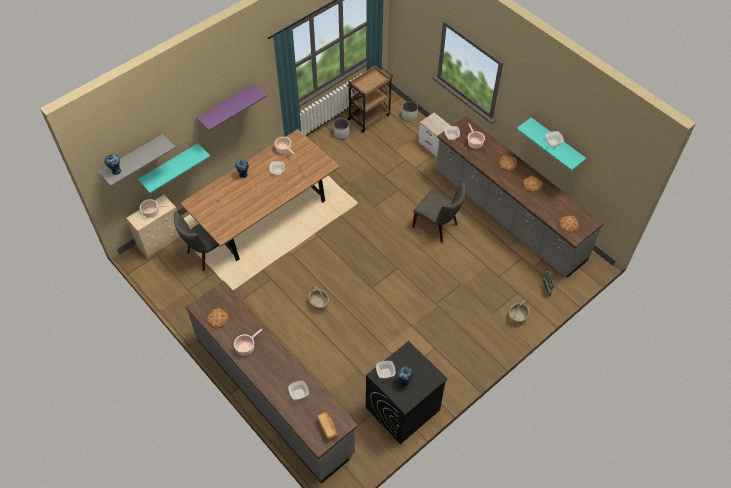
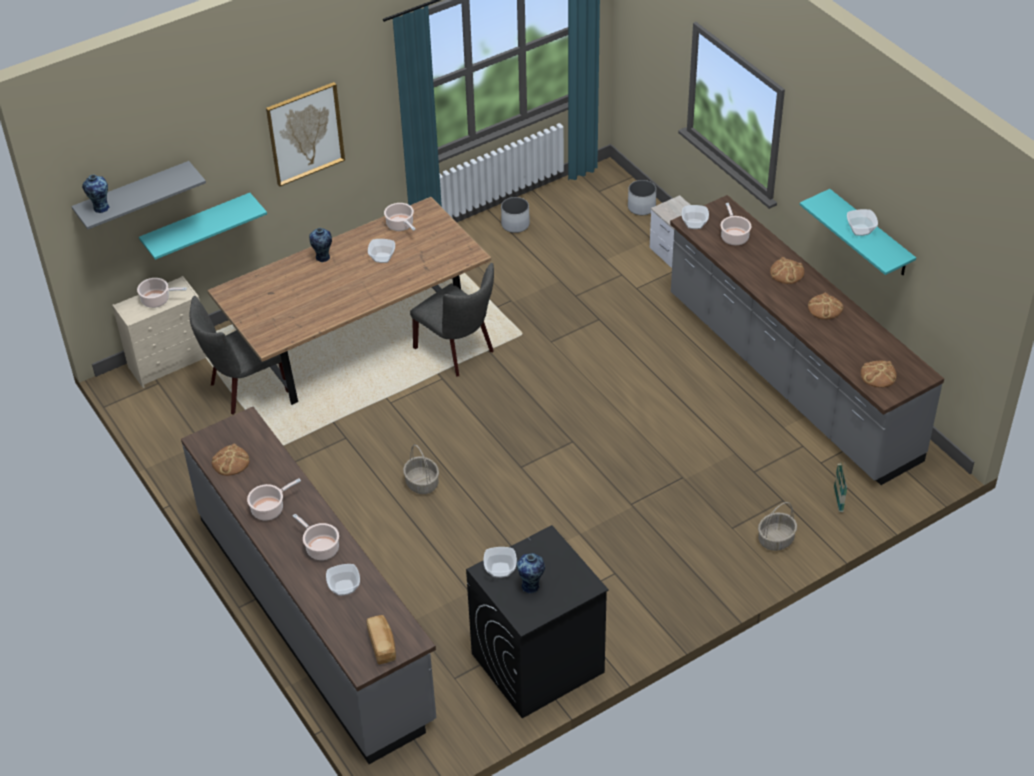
camera: 10 degrees right, 10 degrees down
purple shelf [196,84,267,131] -> picture [266,82,345,187]
brown cart [347,65,393,132] -> none
grey chair [412,182,466,243] -> grey chair moved to [410,263,494,377]
none -> cooking pot [293,514,339,560]

